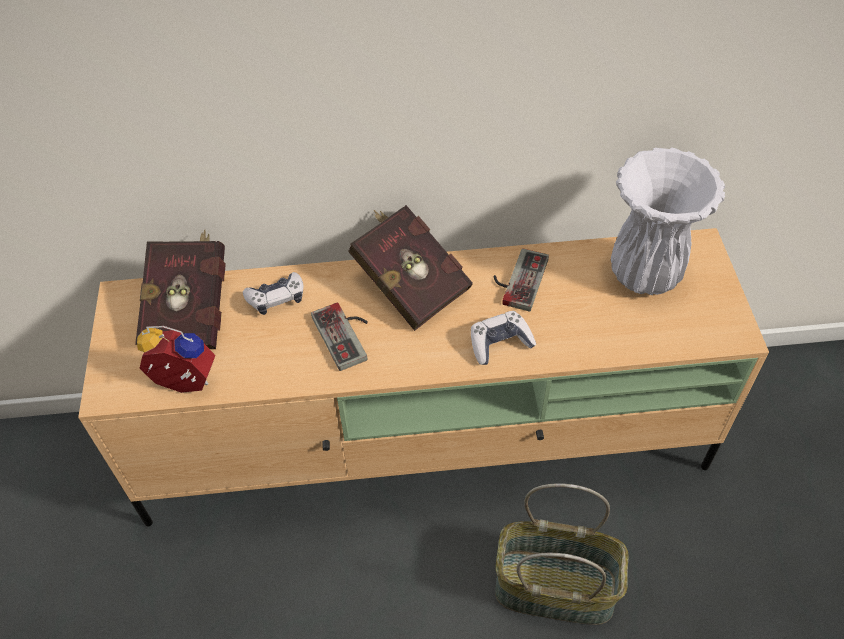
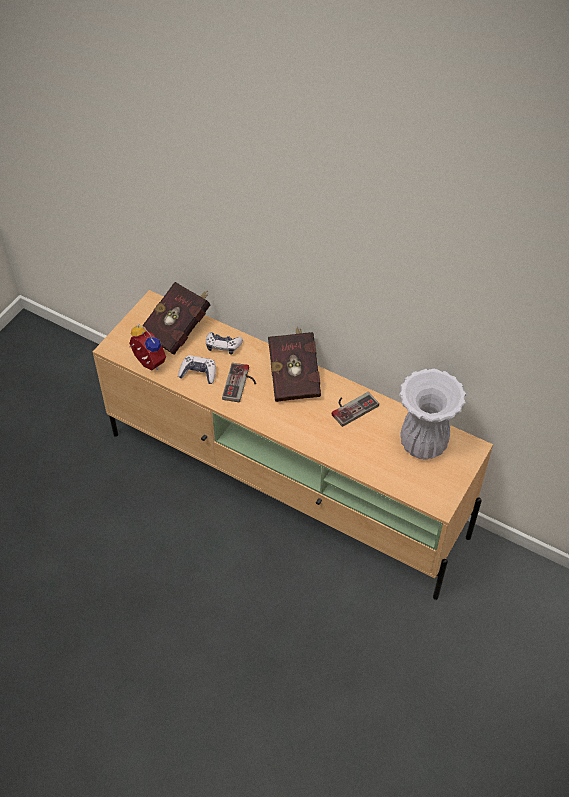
camera: 35 degrees right, 0 degrees up
game controller [471,311,536,365] -> game controller moved to [178,355,216,384]
basket [495,483,629,625] -> none

